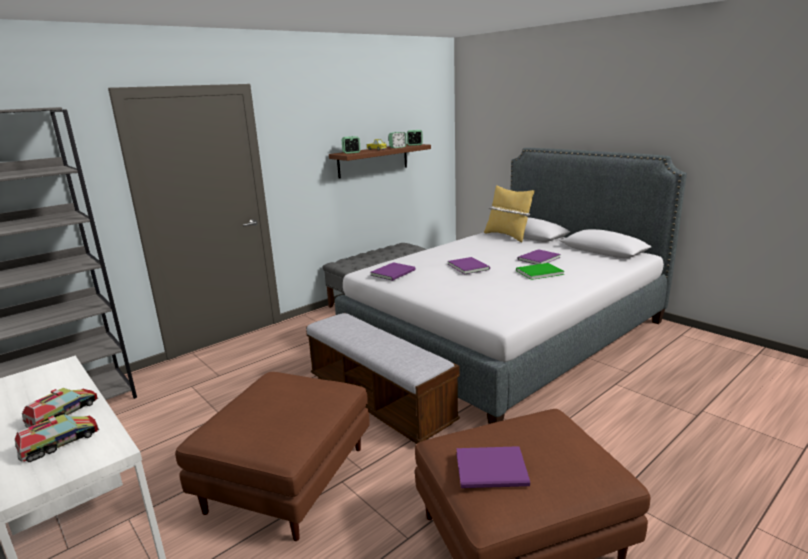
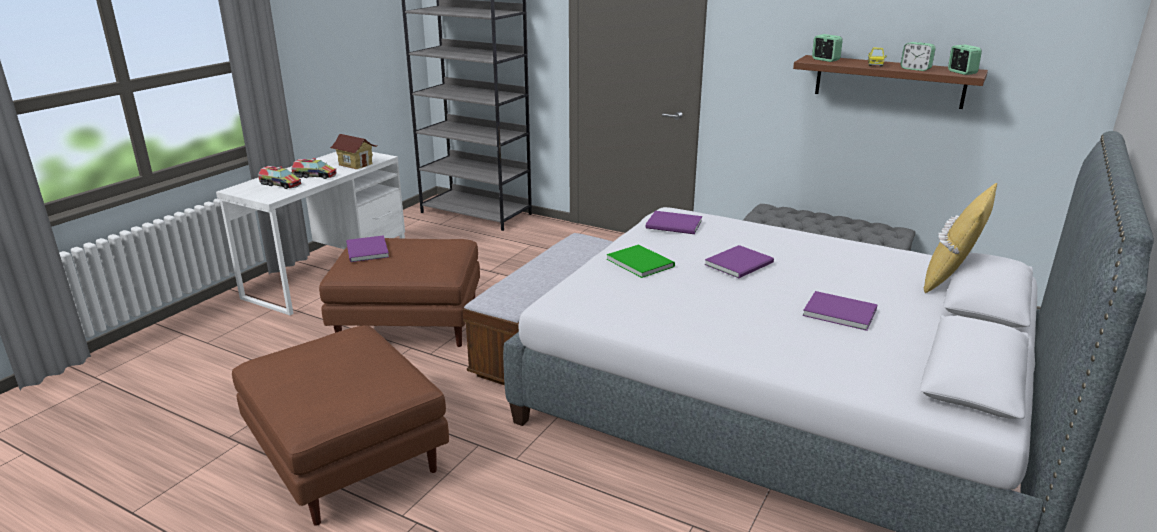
camera: 70 degrees right, 5 degrees up
purple book [456,446,530,488] -> purple book moved to [346,235,389,262]
green book [516,263,564,280] -> green book moved to [607,245,675,278]
none -> toy house [330,134,377,169]

